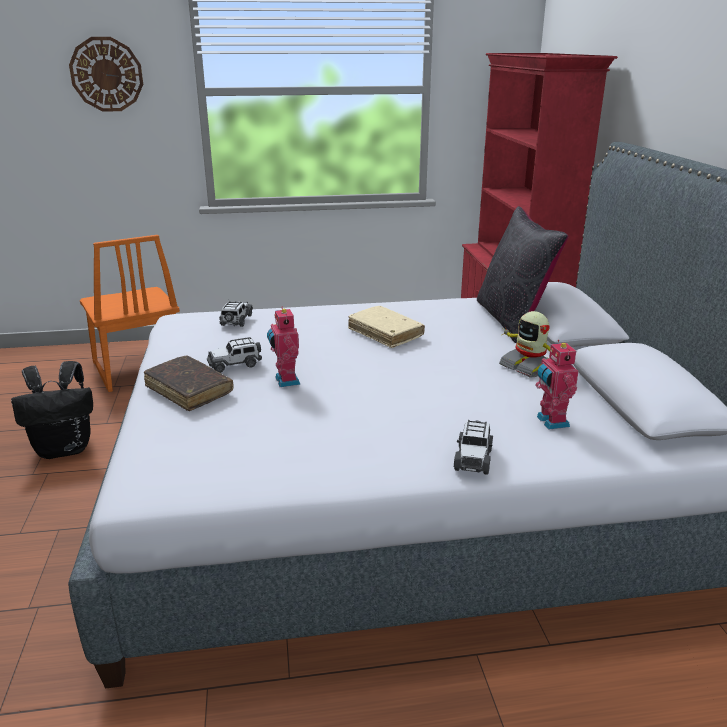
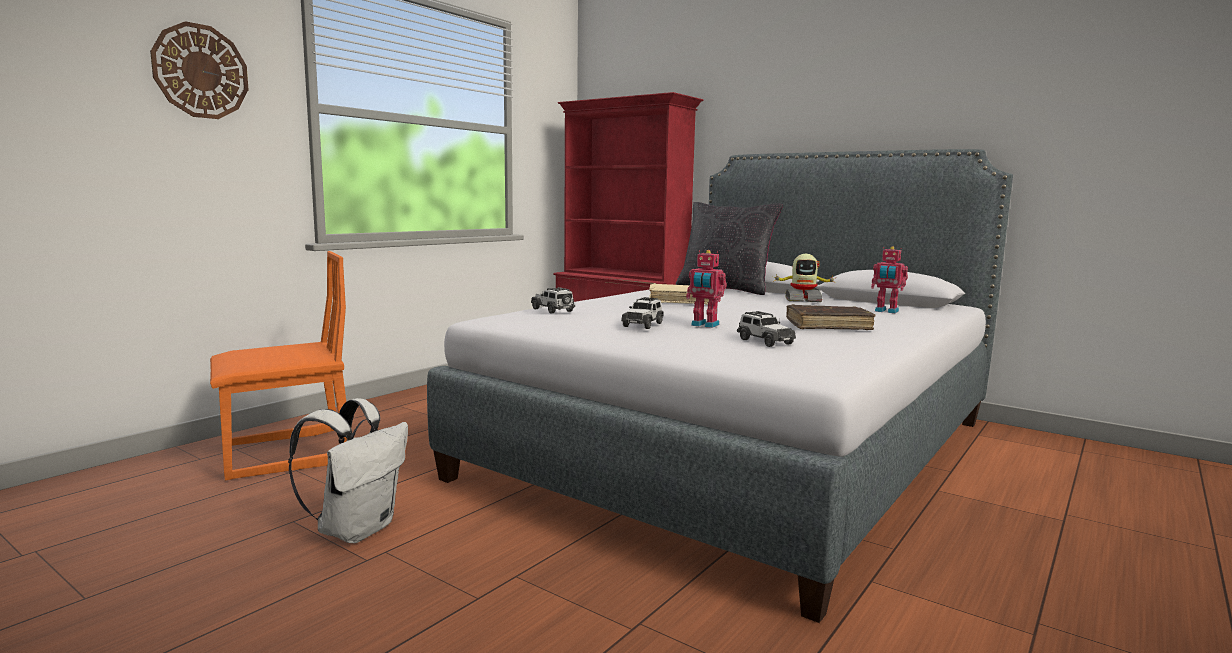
camera: 45 degrees left, 15 degrees down
black backpack [11,361,93,459] -> white backpack [288,398,408,543]
orange chair [80,235,180,392] -> orange chair turned 45 degrees counterclockwise [210,251,347,480]
brown book [144,355,234,411] -> brown book moved to [786,304,876,330]
toy car [454,420,493,475] -> toy car moved to [737,311,796,347]

